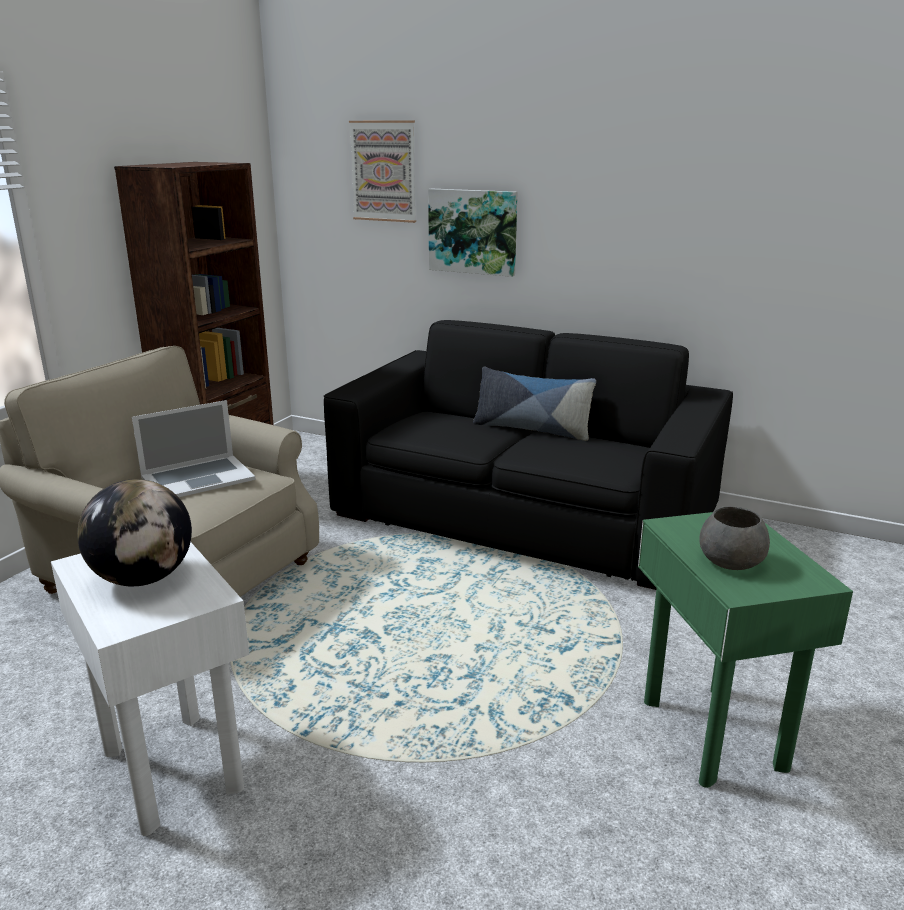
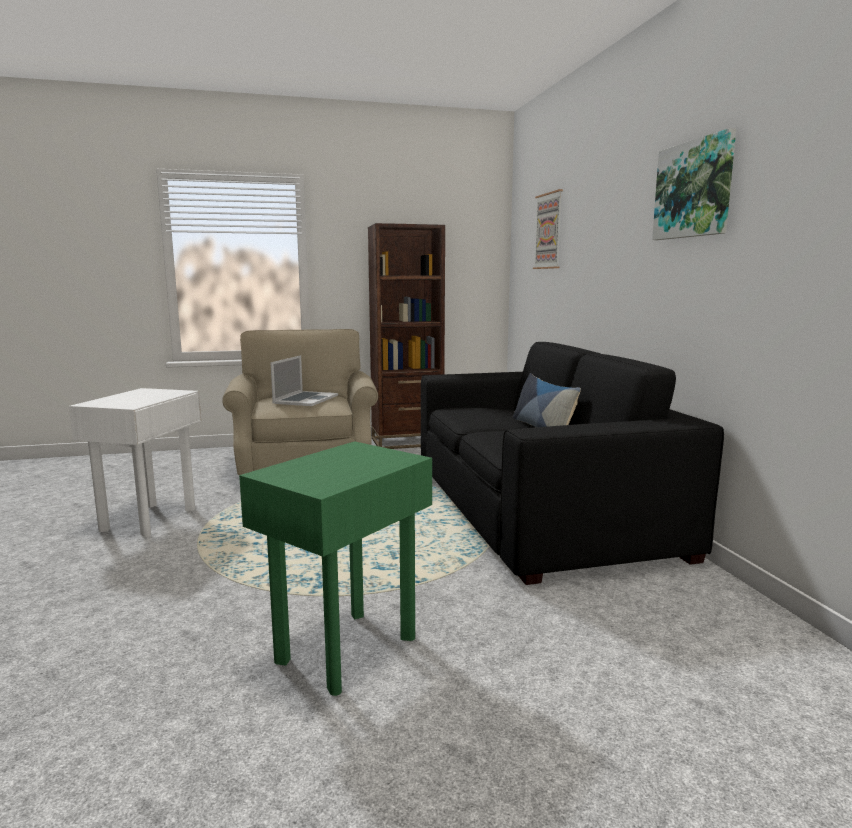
camera: 50 degrees right, 10 degrees down
globe [77,479,192,586] -> none
laptop [132,400,256,497] -> laptop turned 90 degrees counterclockwise [271,355,338,406]
picture [428,189,517,277] -> picture moved to [652,128,736,240]
grey bowl [700,506,770,570] -> none

